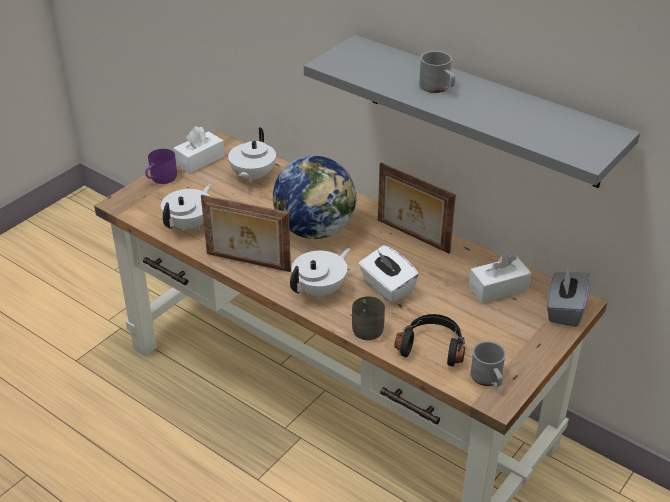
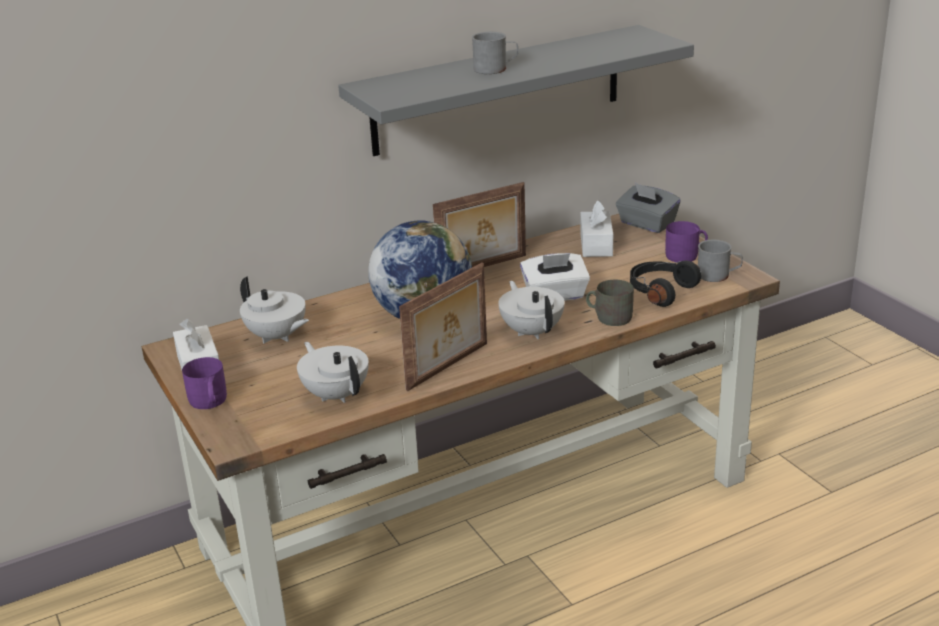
camera: 65 degrees left, 10 degrees down
none -> purple mug [665,221,708,262]

